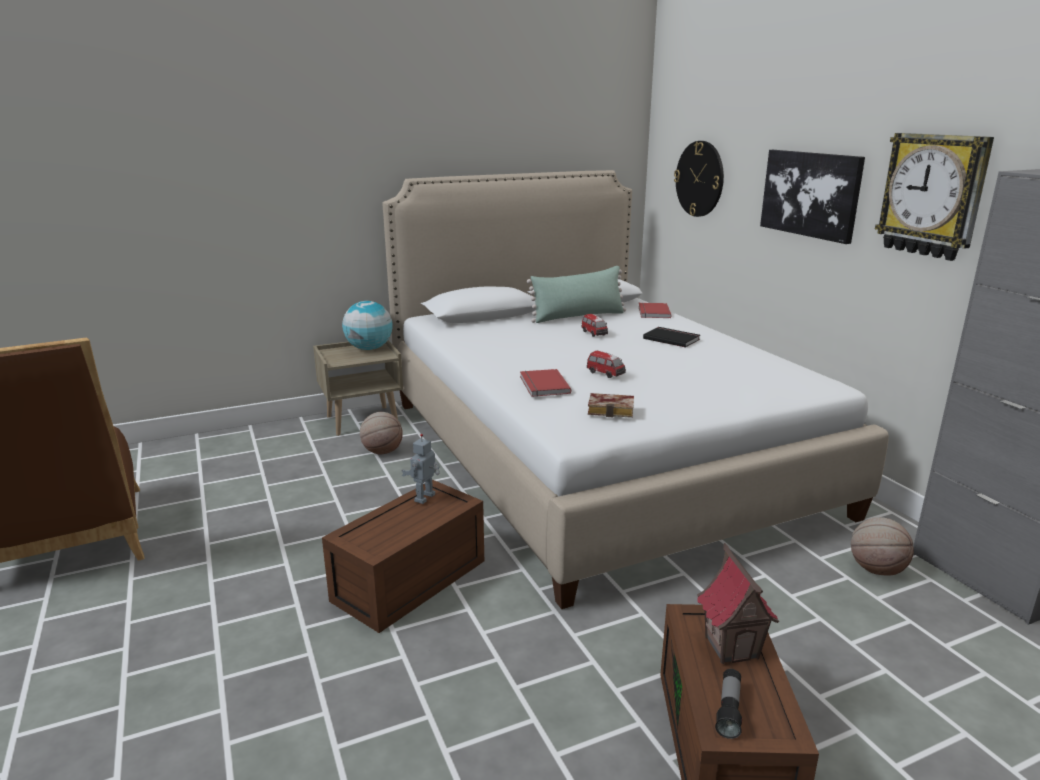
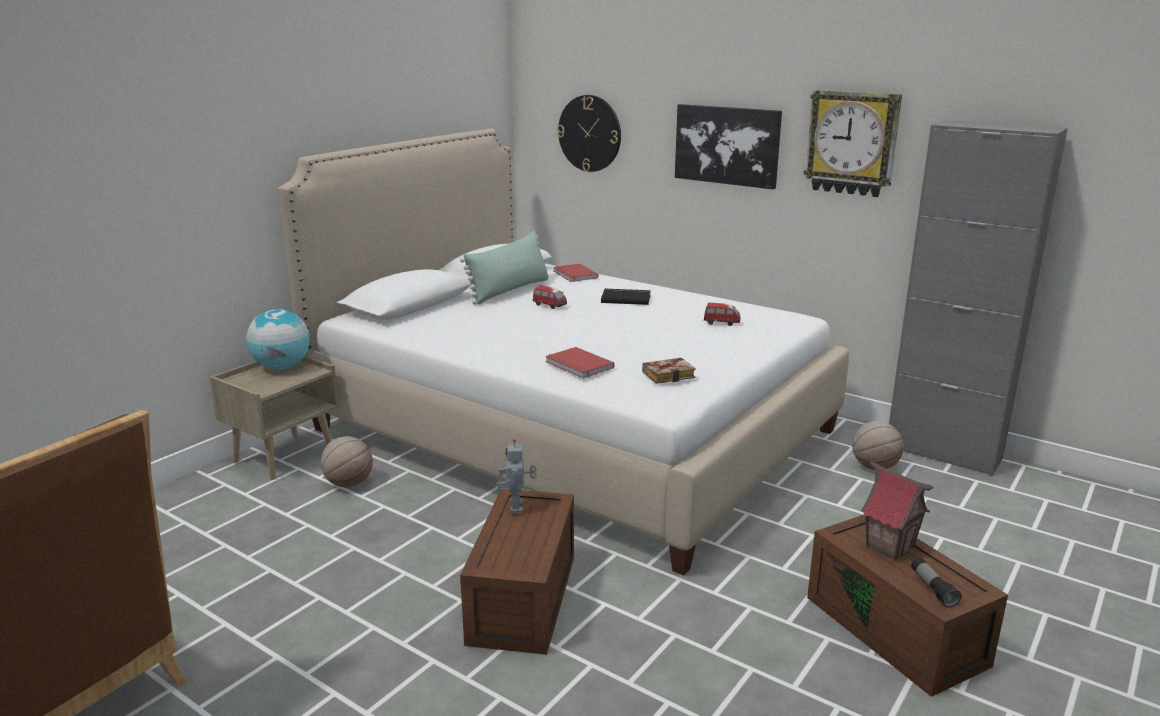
camera: 30 degrees left, 0 degrees up
toy car [587,351,626,378] -> toy car moved to [704,303,741,326]

